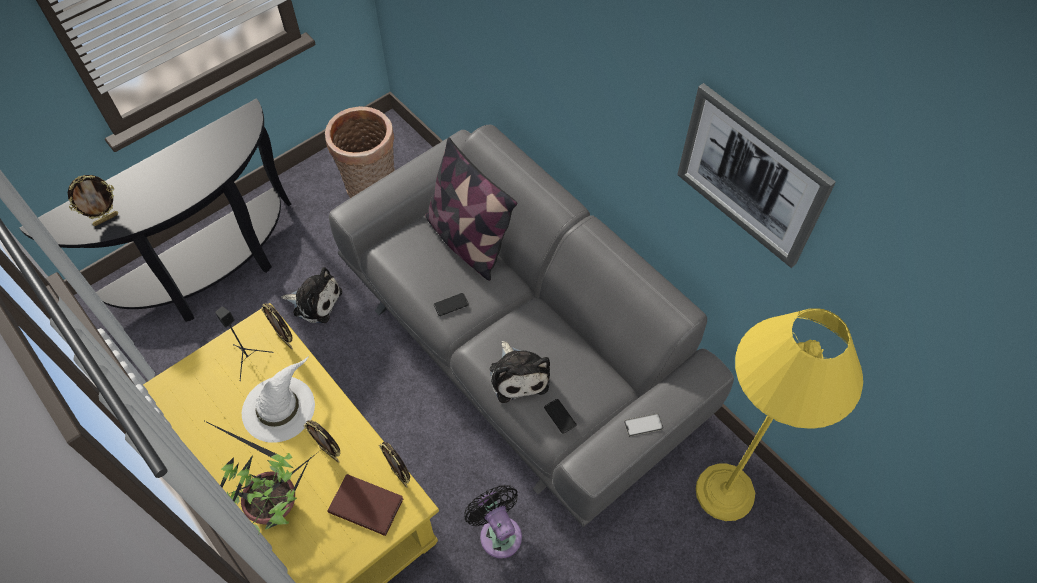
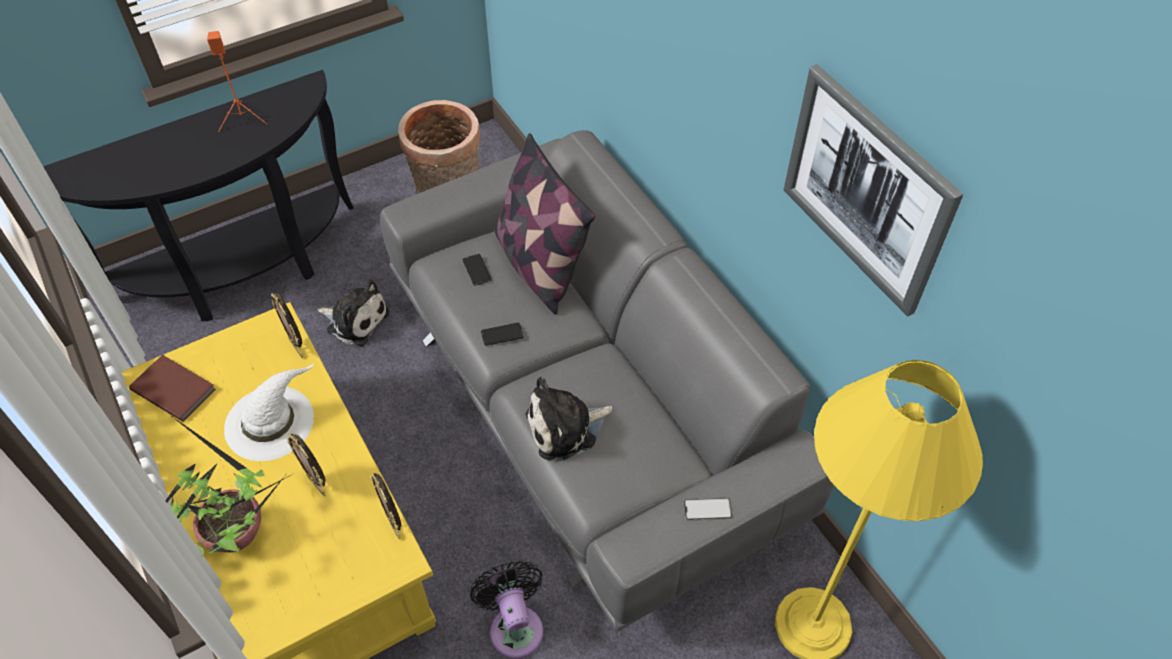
camera: 10 degrees right, 5 degrees down
picture frame [68,175,118,226] -> none
black speaker [215,306,274,381] -> none
brown book [328,474,404,536] -> brown book moved to [129,355,216,422]
plush toy [490,341,550,403] -> plush toy turned 75 degrees clockwise [525,377,612,462]
phone [544,399,577,434] -> phone moved to [462,254,492,286]
none -> orange speaker [207,31,267,132]

